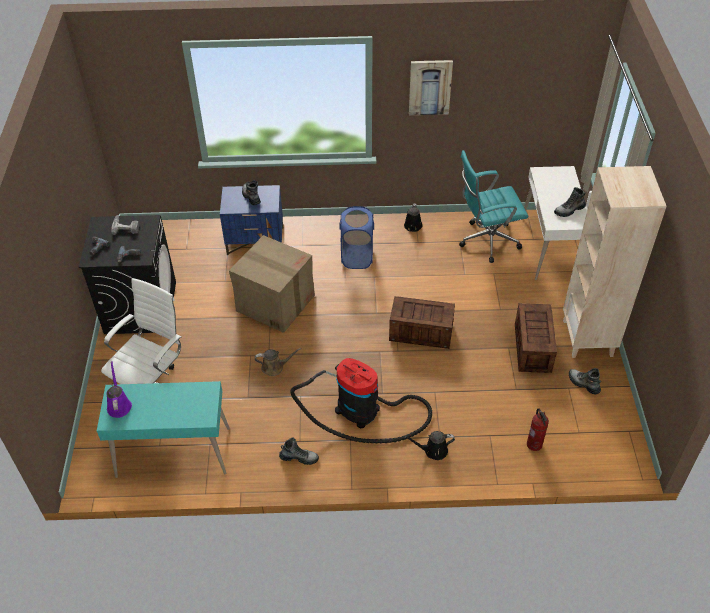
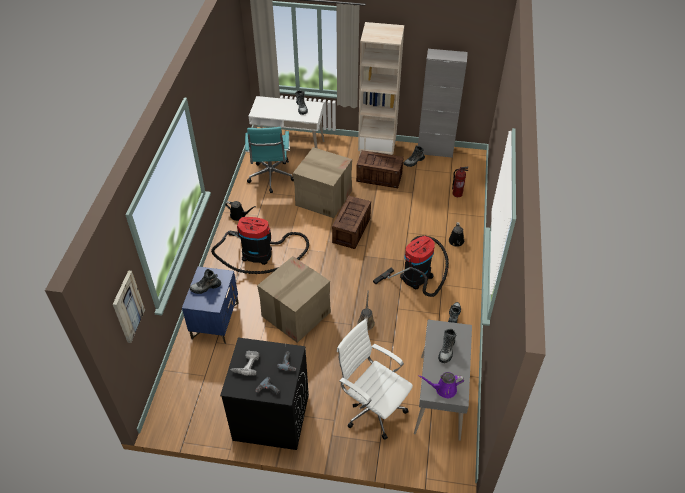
camera: 80 degrees left, 0 degrees up
turquoise desk [97,381,230,478] -> grey desk [414,320,472,441]
blue laundry basket [339,206,374,269] -> vacuum cleaner [211,217,309,274]
picture [409,60,453,115] -> picture moved to [113,270,145,343]
none -> cardboard box [293,147,352,218]
none -> grey cabinet [418,49,468,158]
none -> boot [438,329,457,363]

